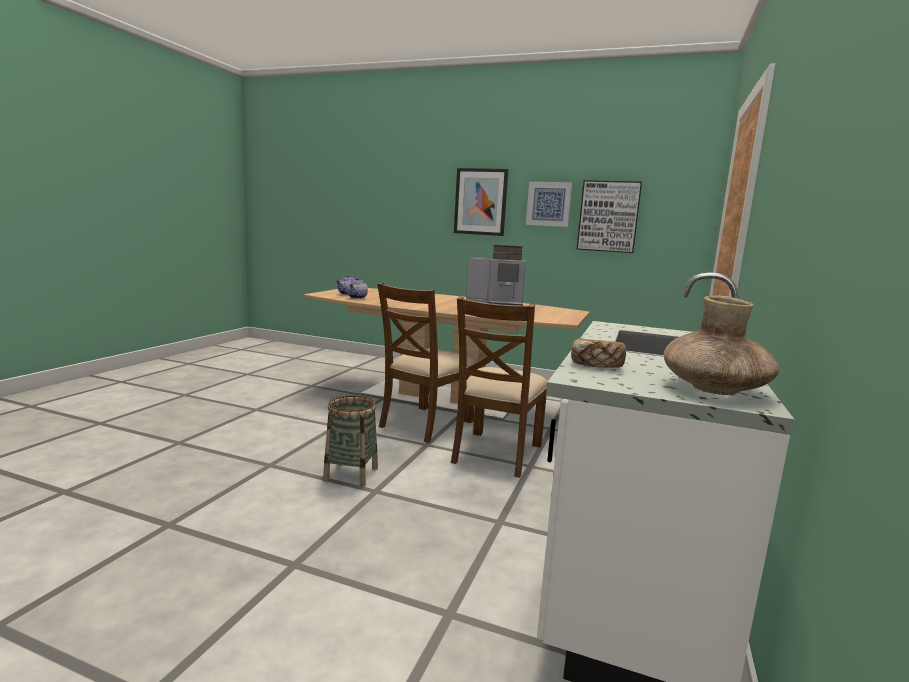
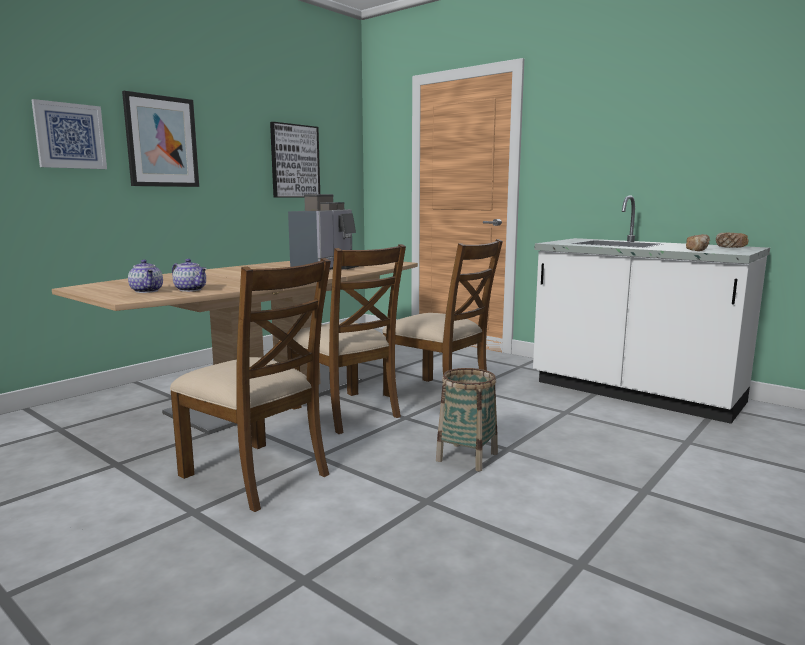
camera: 70 degrees left, 0 degrees up
picture [526,181,572,227] -> picture moved to [32,99,107,169]
brown vase [664,296,779,395] -> bread [716,232,749,248]
none -> brown chair [170,258,331,512]

